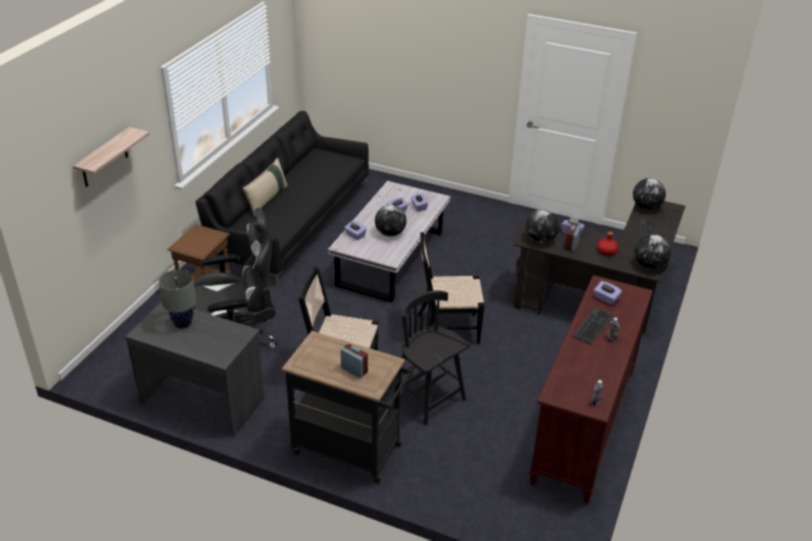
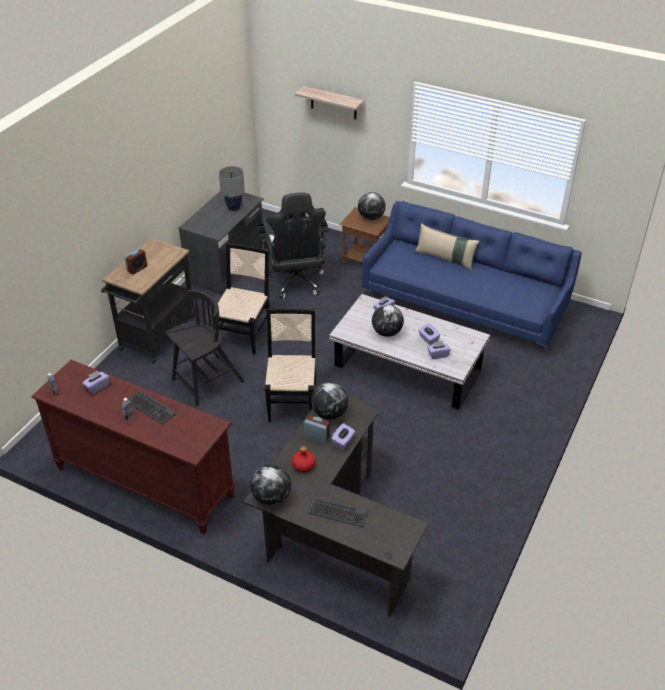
camera: 95 degrees right, 5 degrees up
black sofa [196,111,369,287] -> blue sofa [362,201,582,357]
purple tissue box [594,281,622,305] -> purple tissue box moved to [82,371,109,394]
globe [633,178,666,210] -> globe moved to [358,192,386,220]

